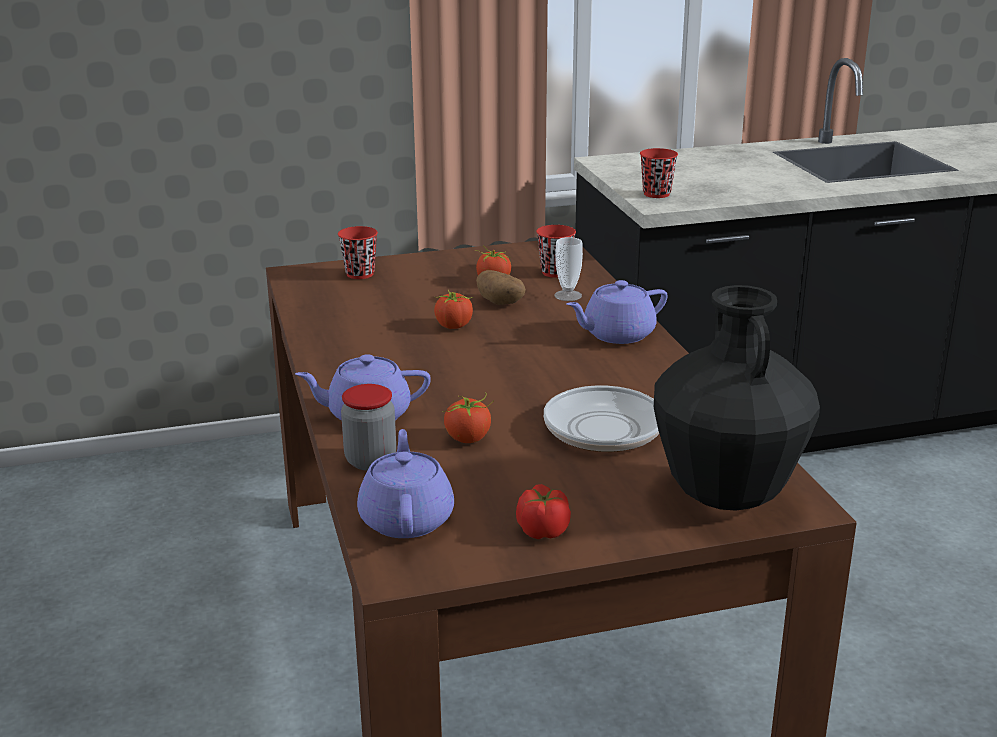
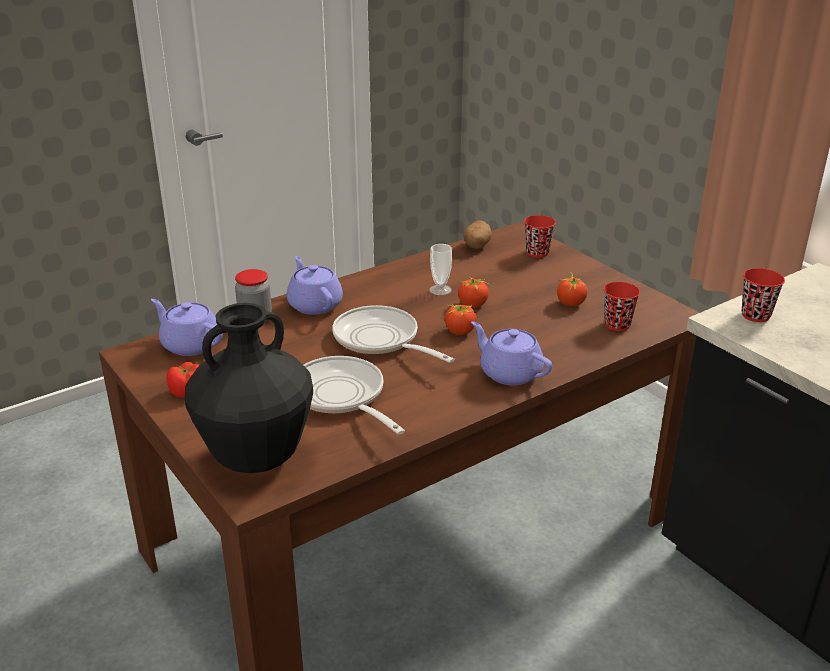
camera: 70 degrees right, 5 degrees up
purple teapot [357,429,454,538] -> purple teapot turned 120 degrees counterclockwise [151,299,223,356]
tomato [442,393,494,443] -> tomato moved to [445,304,477,335]
potato [476,270,526,305] -> potato moved to [463,221,492,249]
cup [554,237,583,301] -> cup moved to [430,244,452,295]
none -> frying pan [332,305,454,363]

